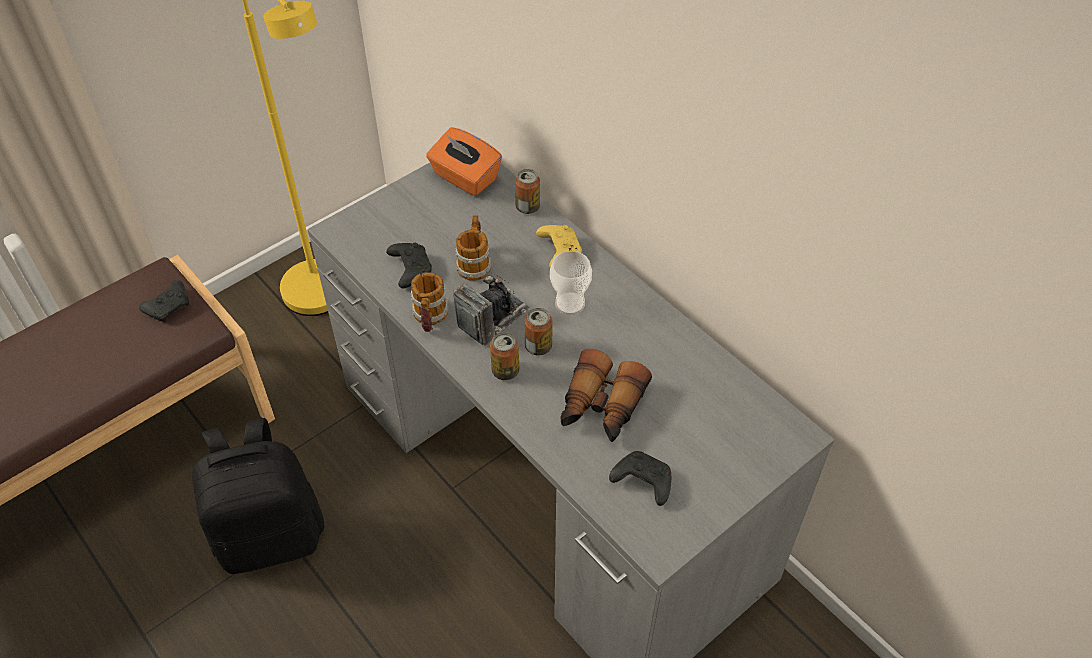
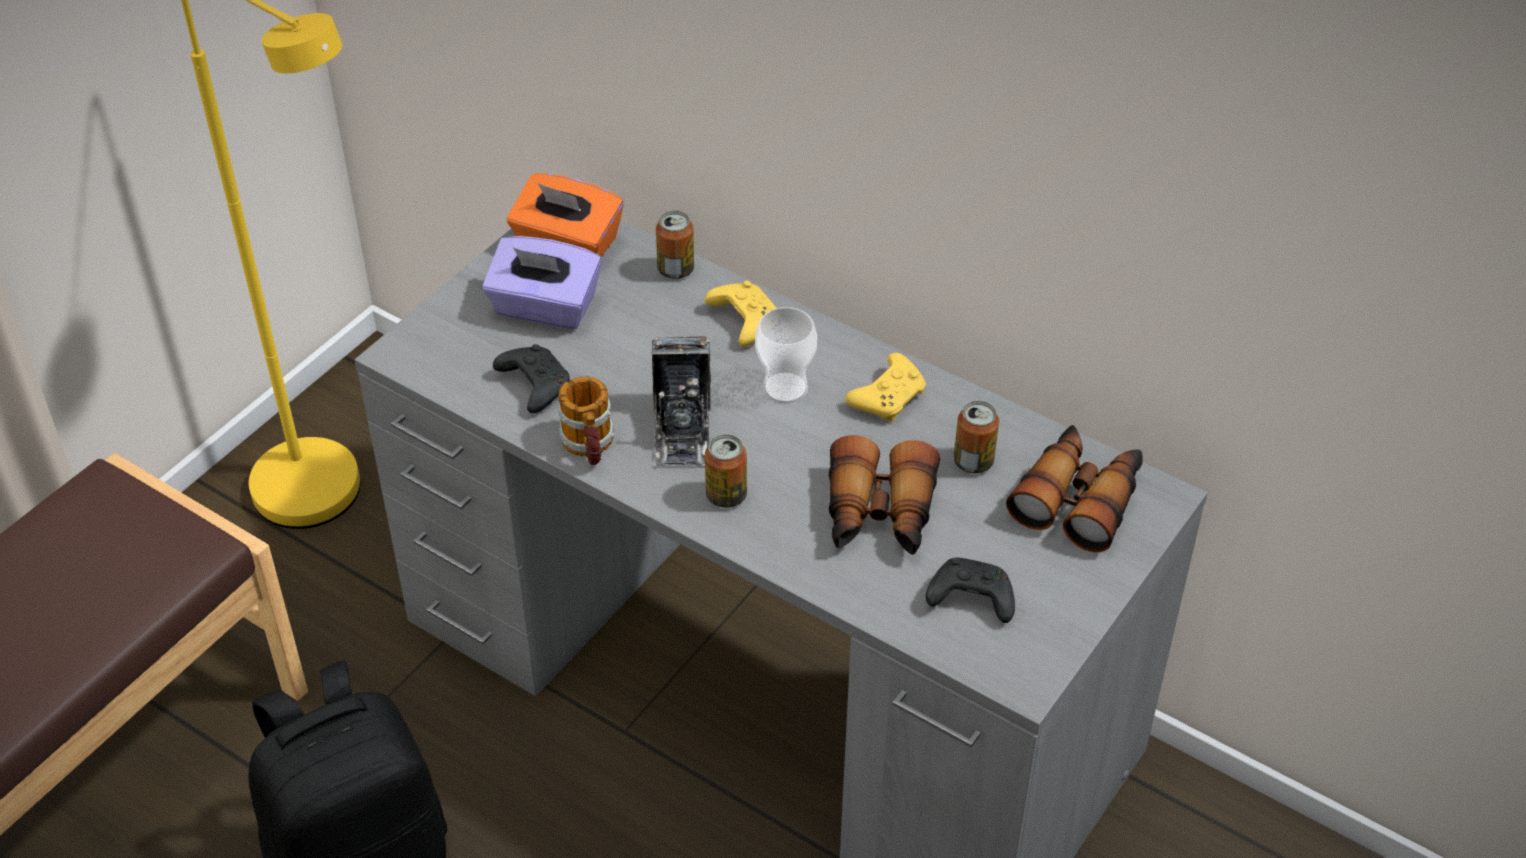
camera: 15 degrees left, 5 degrees down
black game controller [139,280,189,322] -> none
camera [453,273,531,346] -> camera turned 150 degrees clockwise [652,336,711,467]
mug [455,215,491,281] -> none
can [525,308,553,356] -> can moved to [954,401,999,473]
none -> purple tissue box [482,236,602,329]
none -> yellow game controller [845,353,926,422]
none -> binoculars [1006,425,1143,552]

